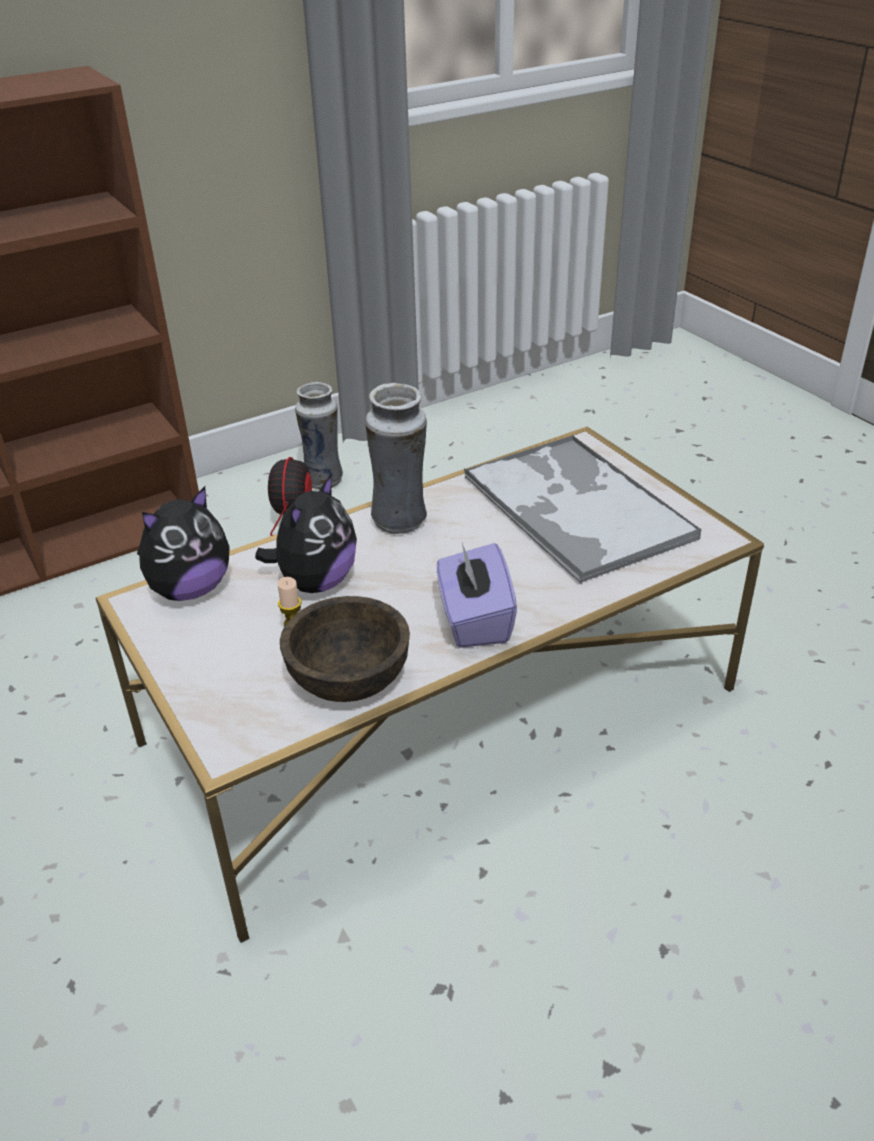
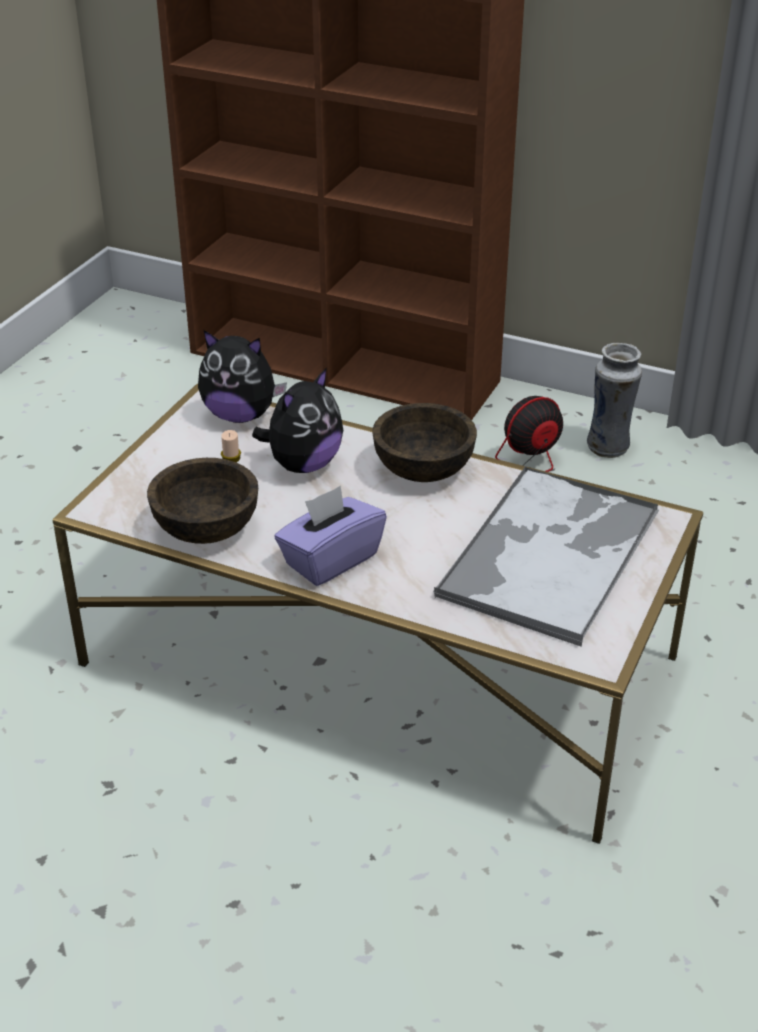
camera: 55 degrees right, 0 degrees up
plush toy [255,473,357,593] -> plush toy turned 45 degrees counterclockwise [252,367,343,473]
vase [365,383,427,534] -> brown bowl [373,403,477,482]

